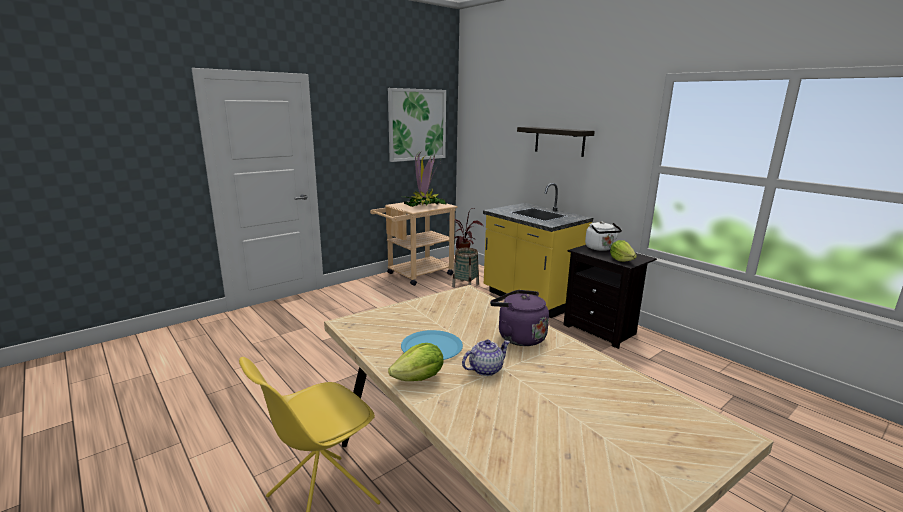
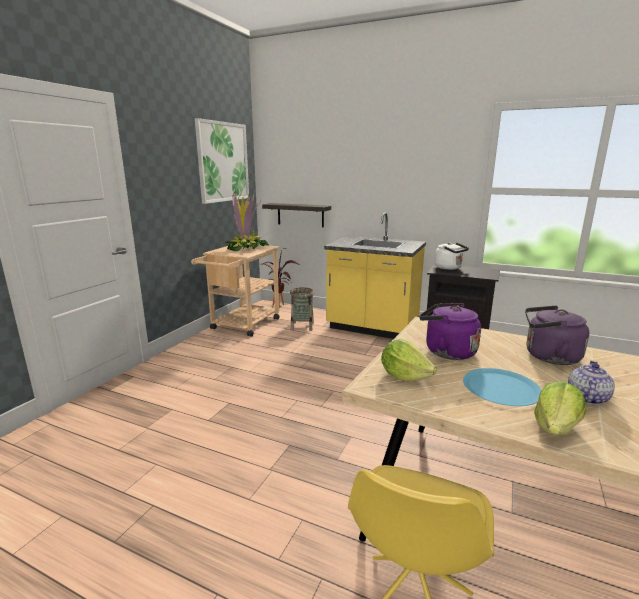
camera: 25 degrees left, 0 degrees up
shelf [517,127,595,157] -> shelf moved to [262,203,331,227]
lettuce [610,240,637,262] -> lettuce moved to [381,339,437,381]
none -> purple kettle [419,303,481,360]

